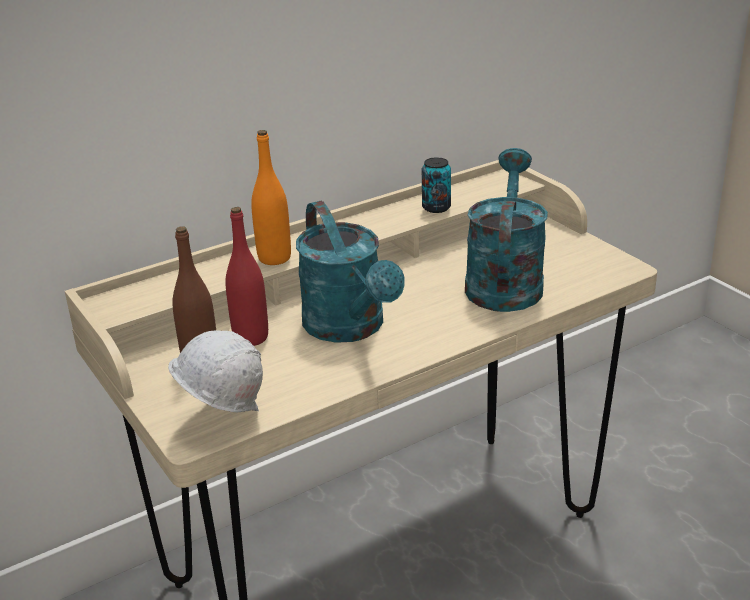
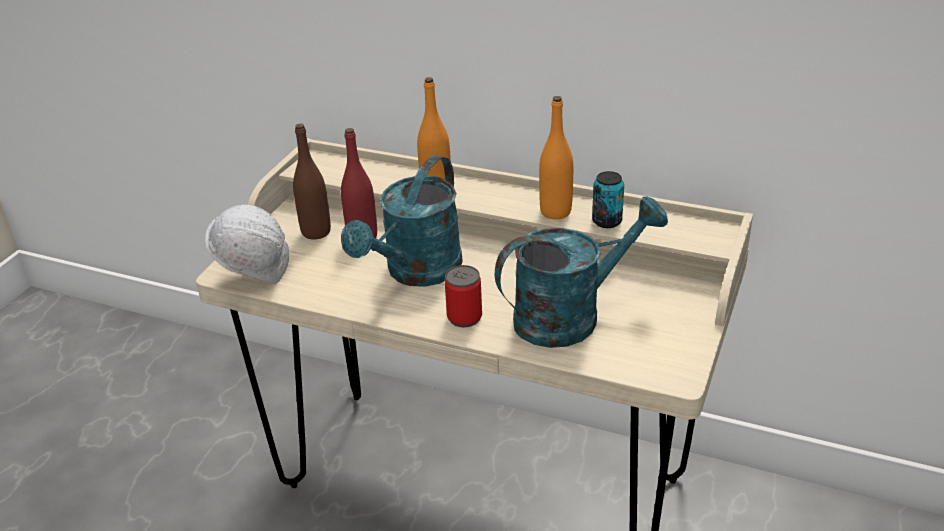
camera: 55 degrees right, 5 degrees up
none -> can [445,265,482,328]
none -> orange bottle [539,96,573,219]

